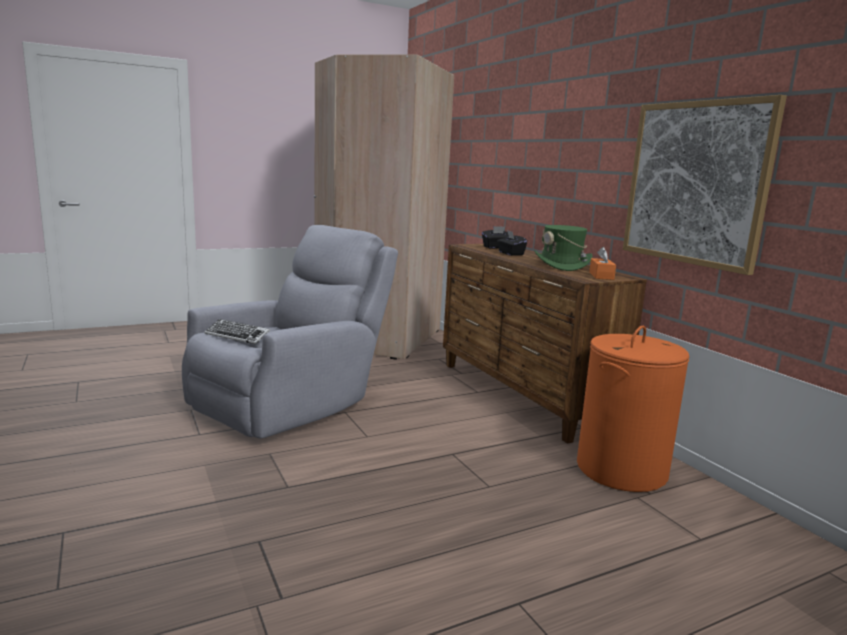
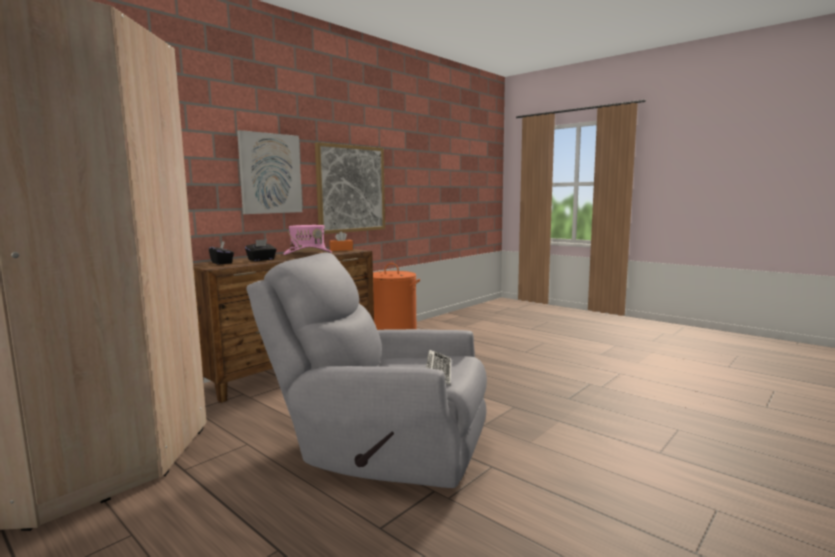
camera: 110 degrees left, 5 degrees down
green hat [534,225,593,271] -> pink hat [283,225,332,255]
none -> picture [237,130,302,214]

